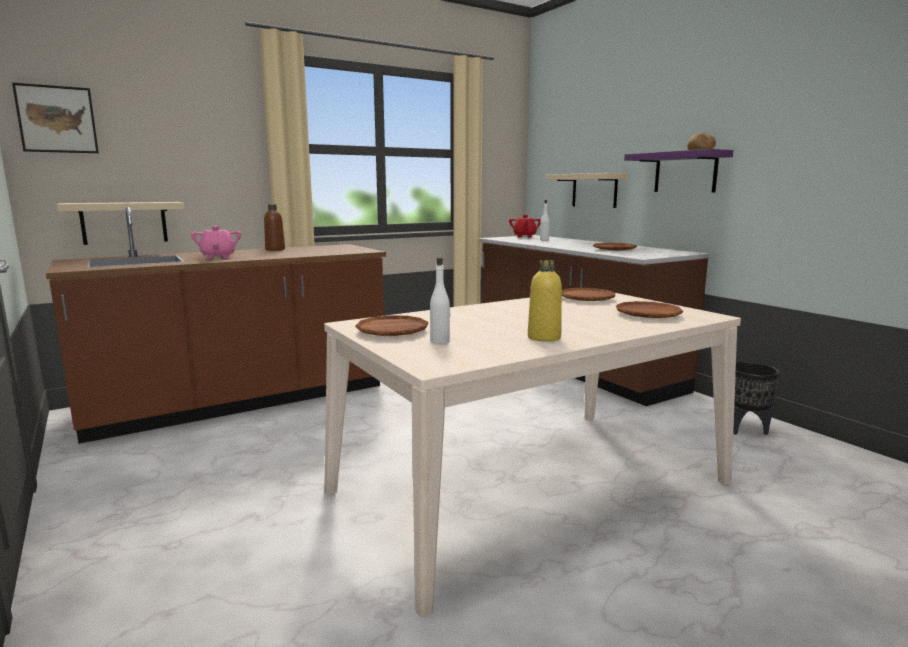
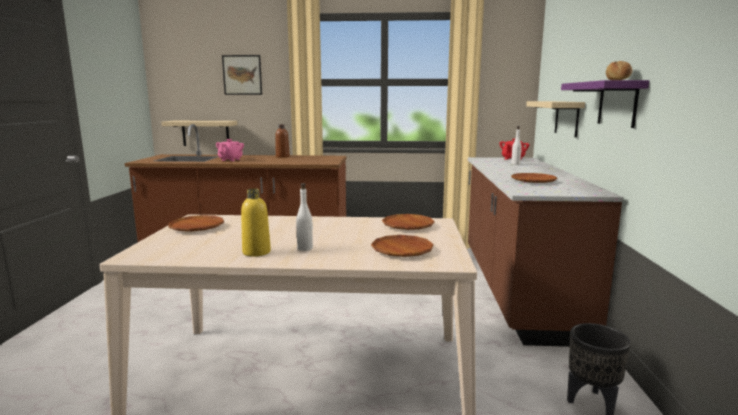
camera: 35 degrees right, 0 degrees up
picture [12,83,99,153] -> picture moved to [222,55,262,95]
white bottle [430,257,451,344] -> white bottle moved to [296,183,313,251]

